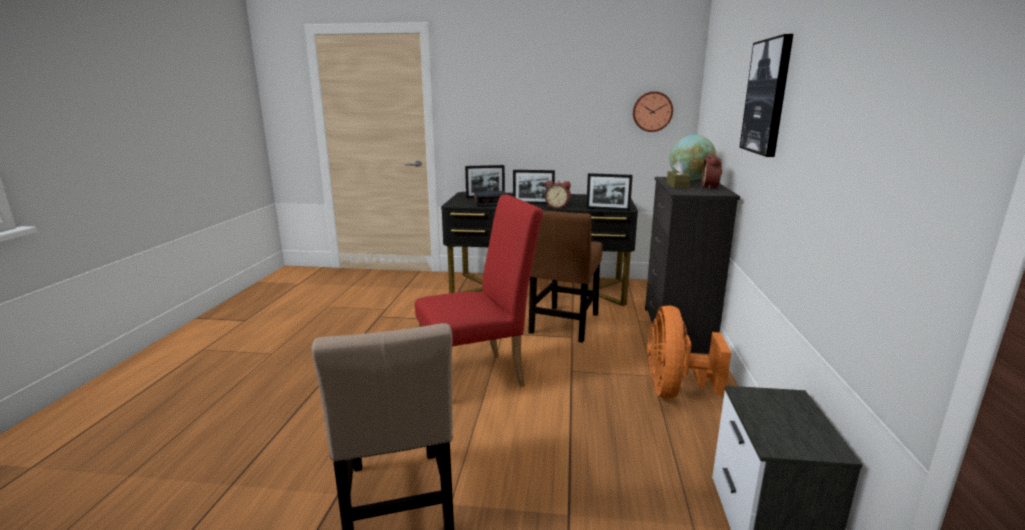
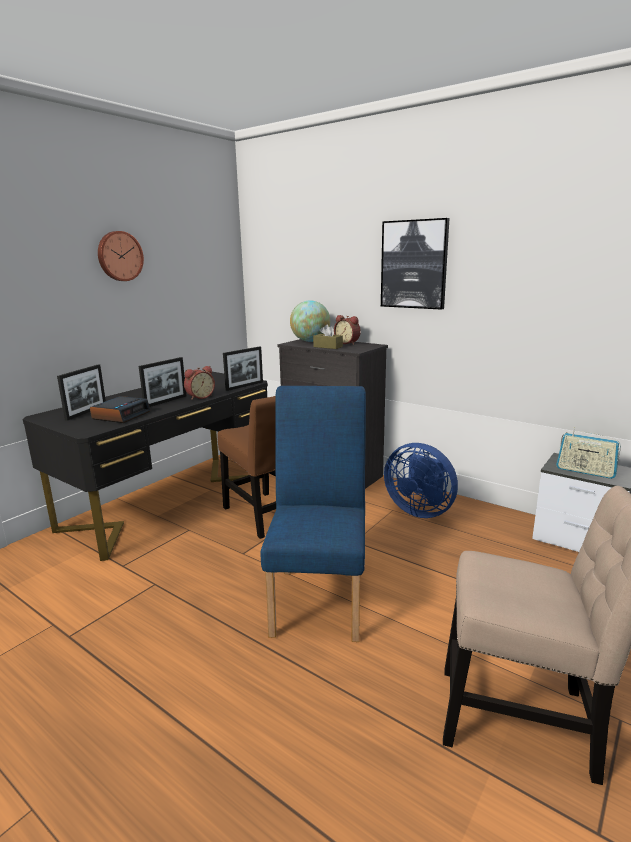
camera: 60 degrees left, 0 degrees up
red chair [415,194,543,387] -> blue chair [260,386,366,642]
wall clock [633,91,673,132] -> wall clock moved to [98,231,144,281]
orange fan [647,305,731,399] -> blue fan [384,443,458,518]
none -> radio [556,427,621,479]

